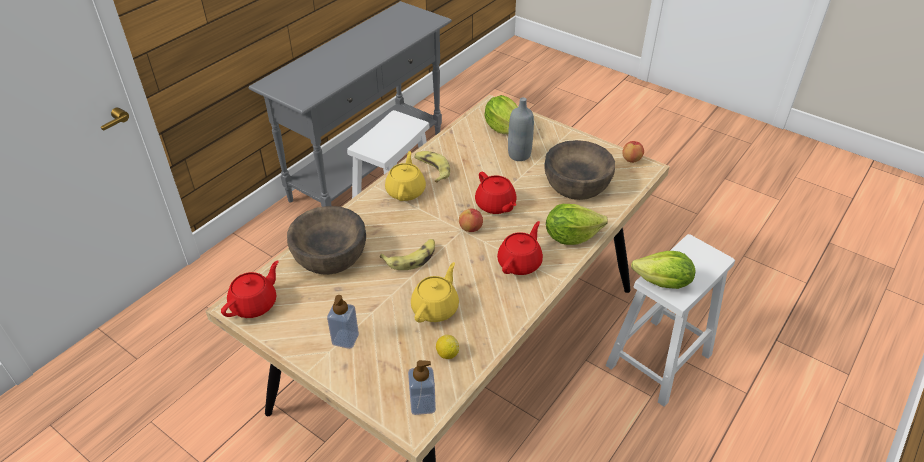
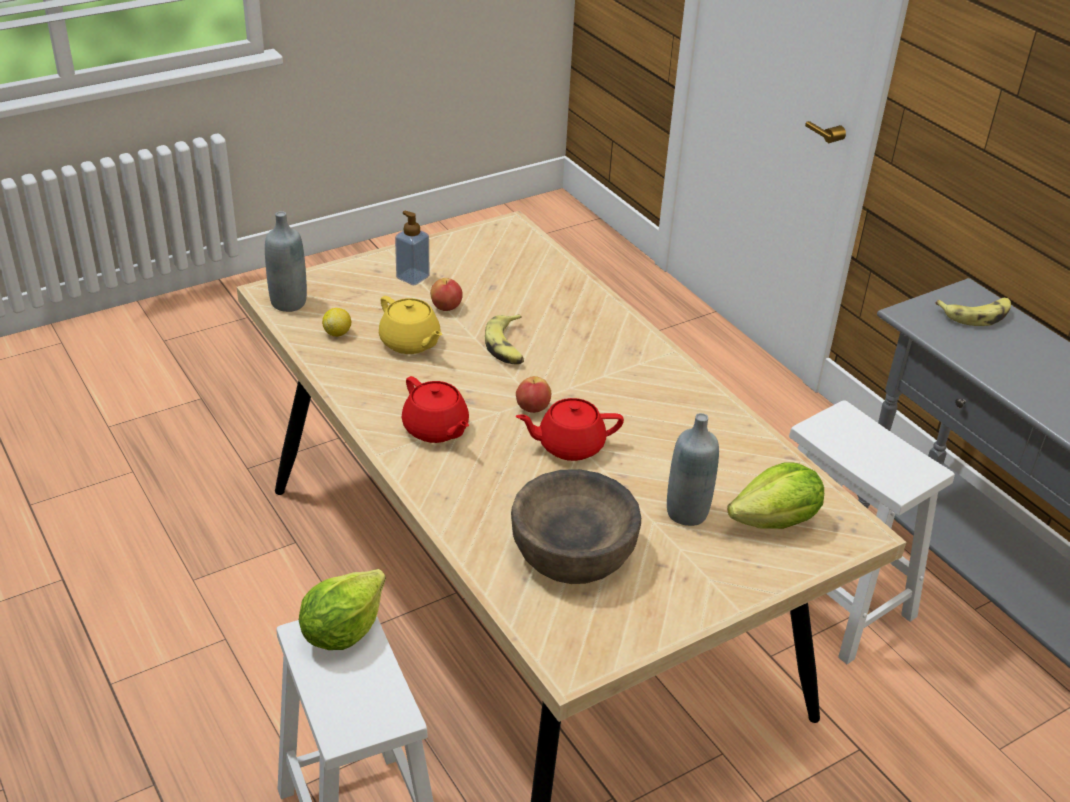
camera: 110 degrees right, 5 degrees down
red teapot [221,260,279,318] -> none
brown bowl [287,206,366,275] -> none
yellow teapot [385,151,426,201] -> none
soap dispenser [408,360,436,415] -> grey bottle [265,211,307,312]
banana [414,151,450,183] -> banana moved to [935,298,1011,326]
lettuce [546,204,608,245] -> none
apple [622,141,644,163] -> apple moved to [430,278,463,311]

